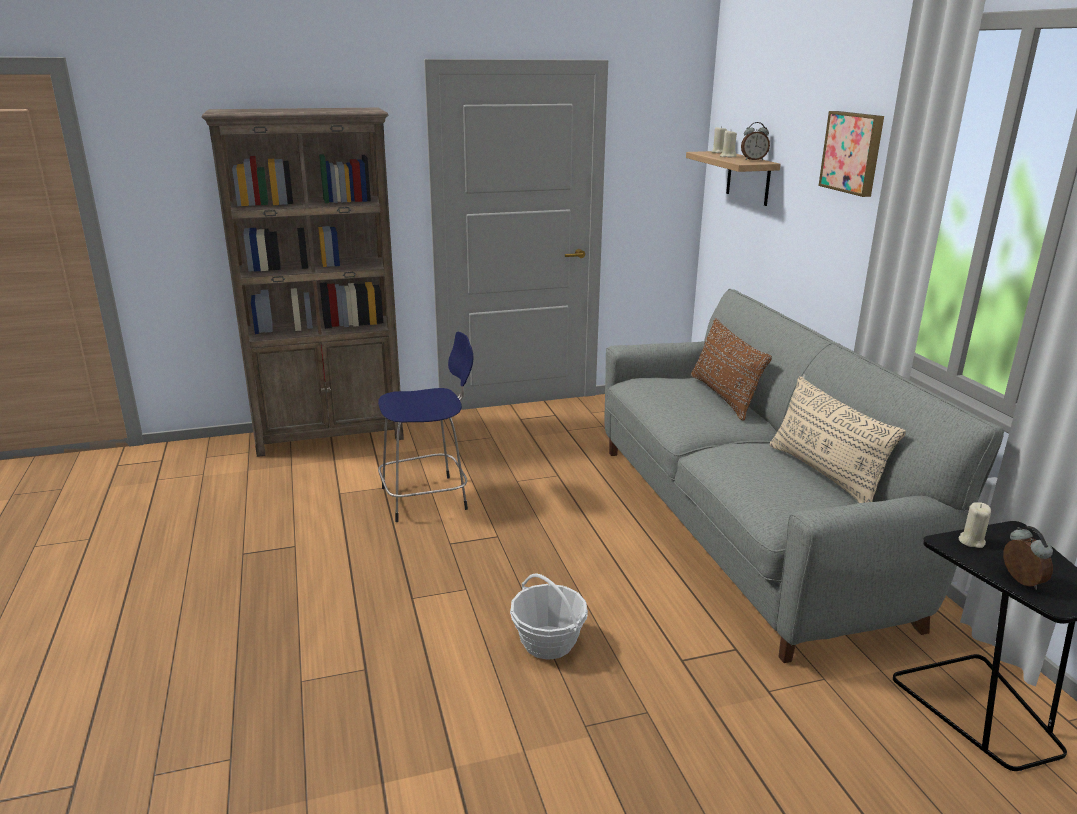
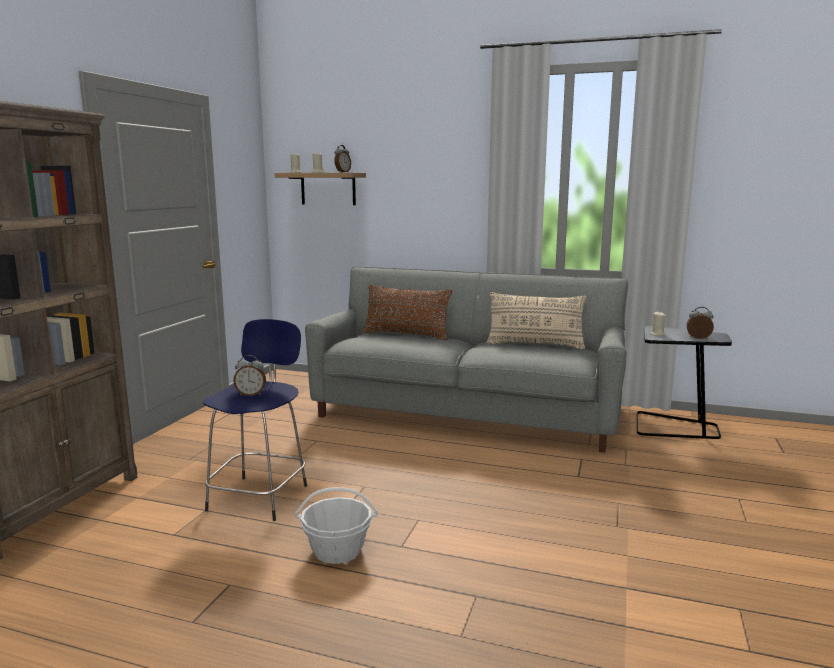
camera: 55 degrees left, 10 degrees down
basket [510,574,588,660] -> basket moved to [295,487,378,564]
picture [818,111,884,197] -> none
none -> alarm clock [233,355,266,396]

